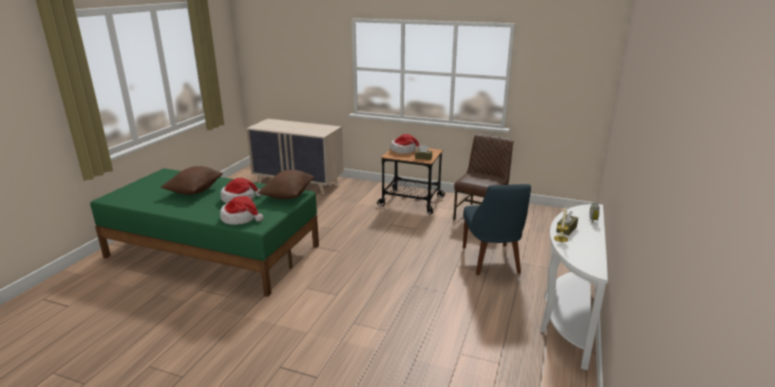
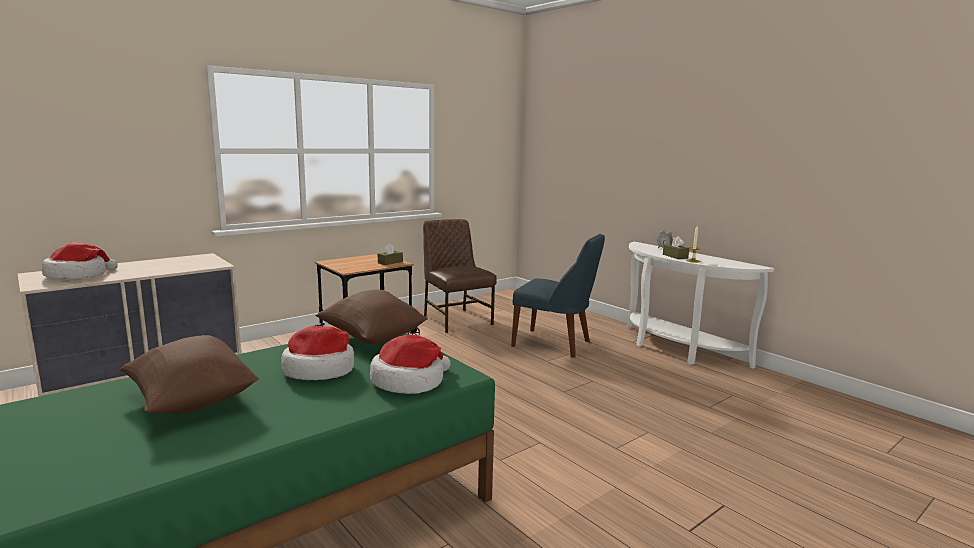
camera: 60 degrees left, 10 degrees down
hat [390,134,421,154] -> hat moved to [42,242,118,279]

